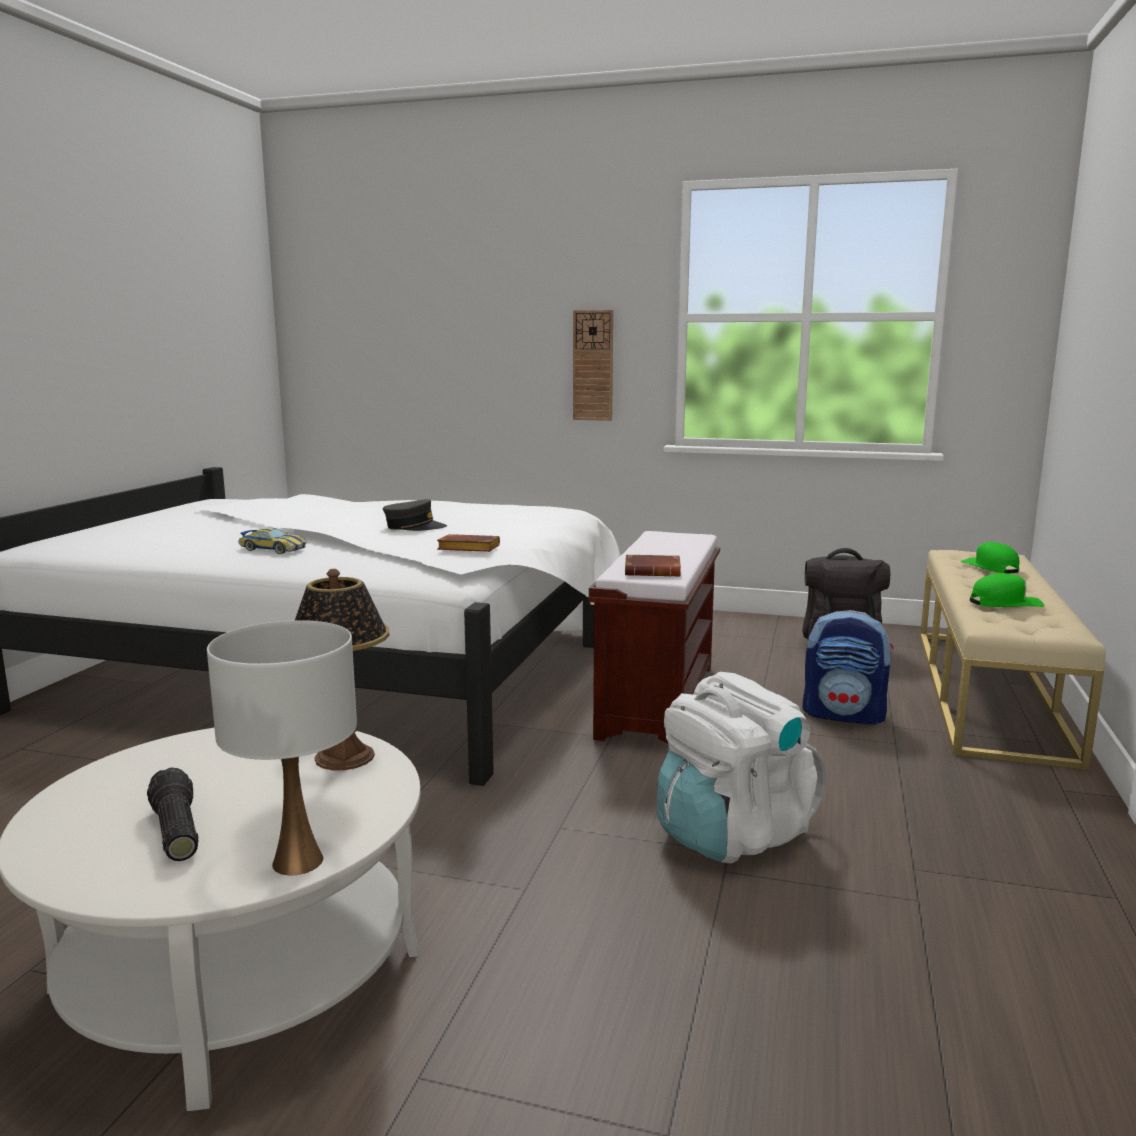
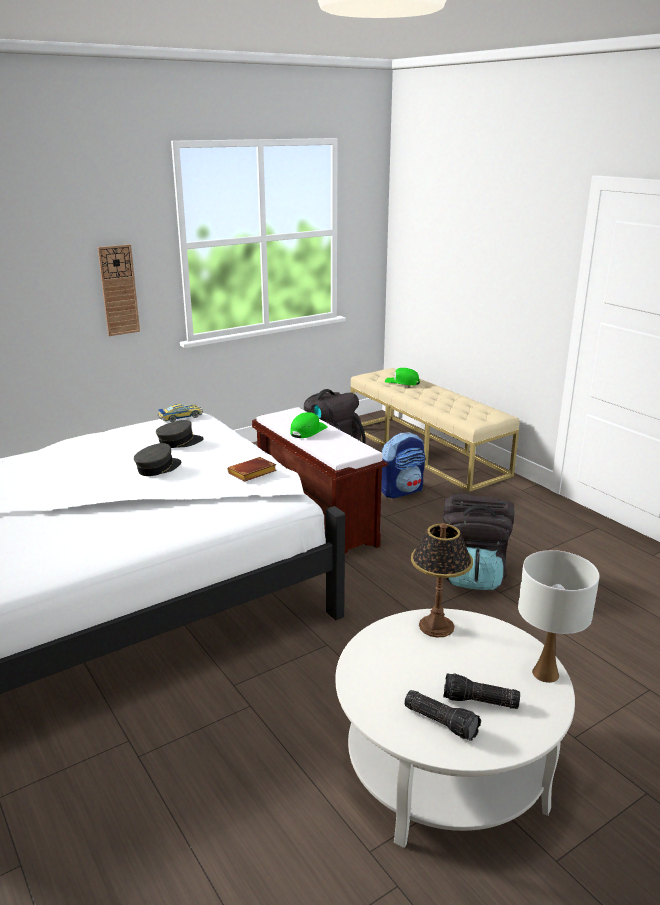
camera: 50 degrees left, 10 degrees up
toy car [238,528,307,554] -> toy car moved to [158,404,203,422]
brown book [625,555,681,576] -> none
white backpack [657,672,826,863] -> black backpack [443,494,514,590]
green cap [970,573,1045,607] -> green cap moved to [290,412,328,438]
none -> grey cap [156,420,204,448]
none -> flashlight [404,690,481,741]

